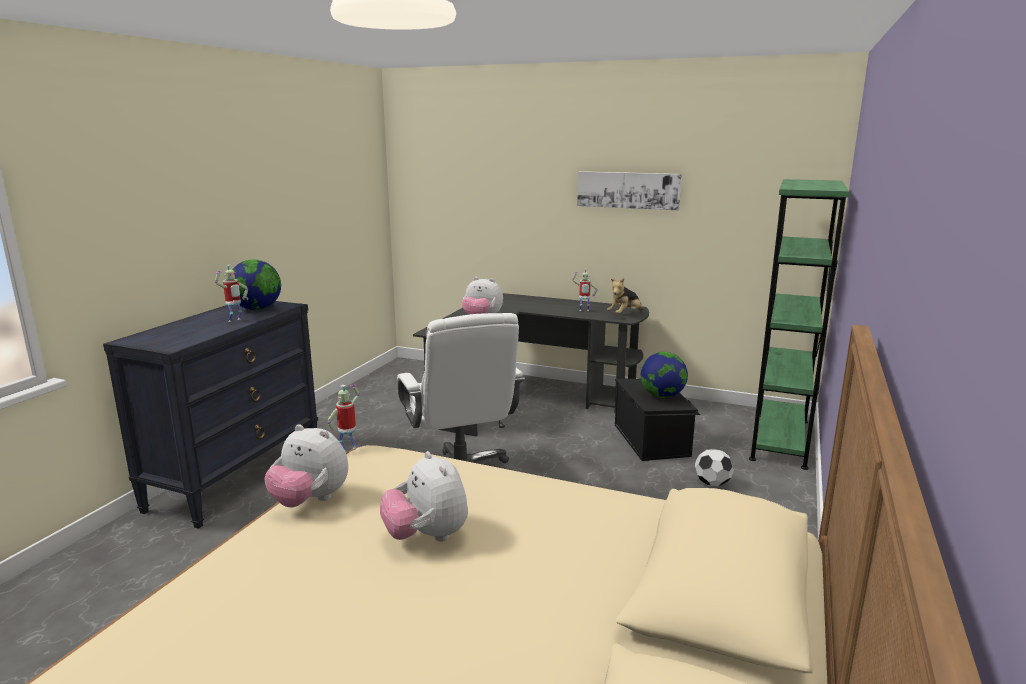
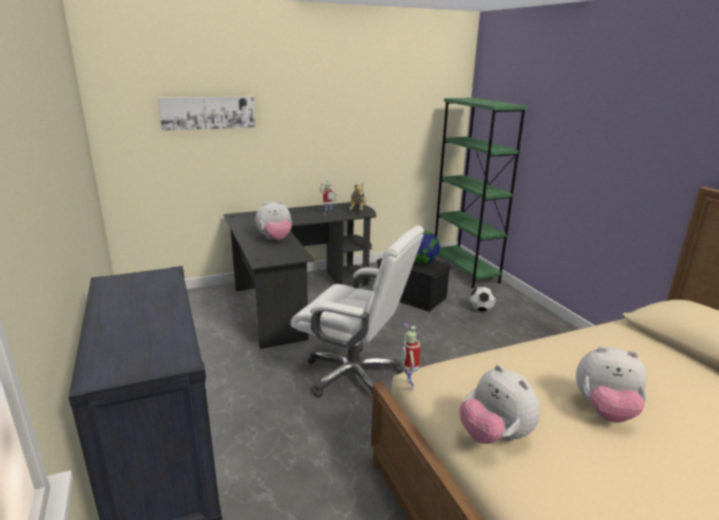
camera: 45 degrees left, 5 degrees up
toy robot [215,265,248,322] -> none
globe [230,260,281,310] -> none
plush toy [265,424,348,507] -> plush toy turned 75 degrees clockwise [459,365,540,444]
picture [577,171,682,210] -> picture moved to [158,96,255,131]

